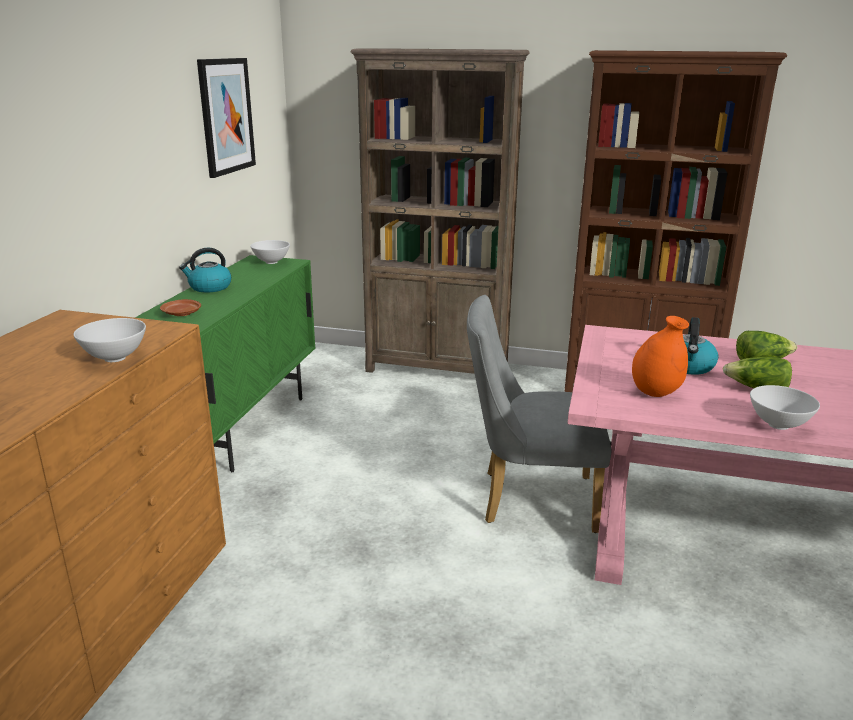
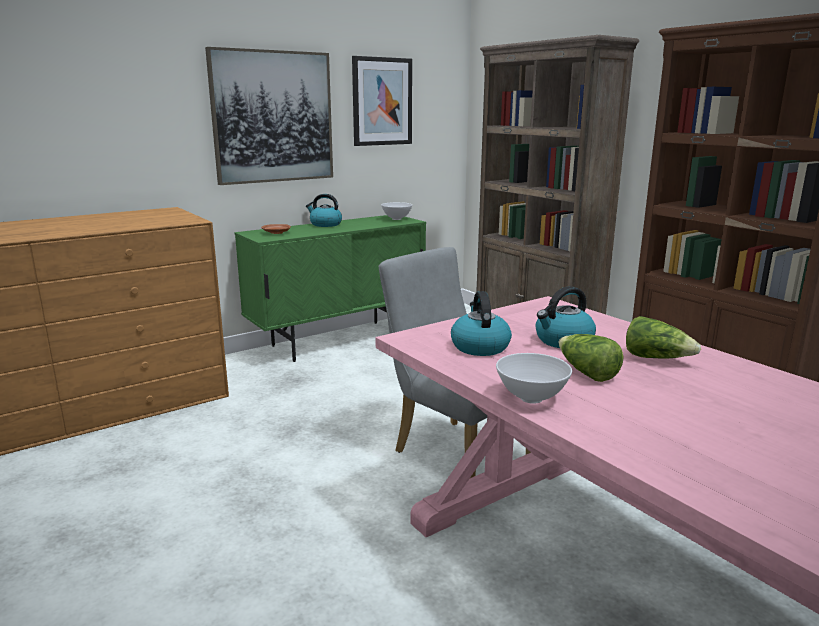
camera: 40 degrees right, 5 degrees down
white bowl [74,318,146,362] -> none
orange vase [632,316,689,397] -> kettle [451,291,512,356]
none -> picture [205,47,333,185]

